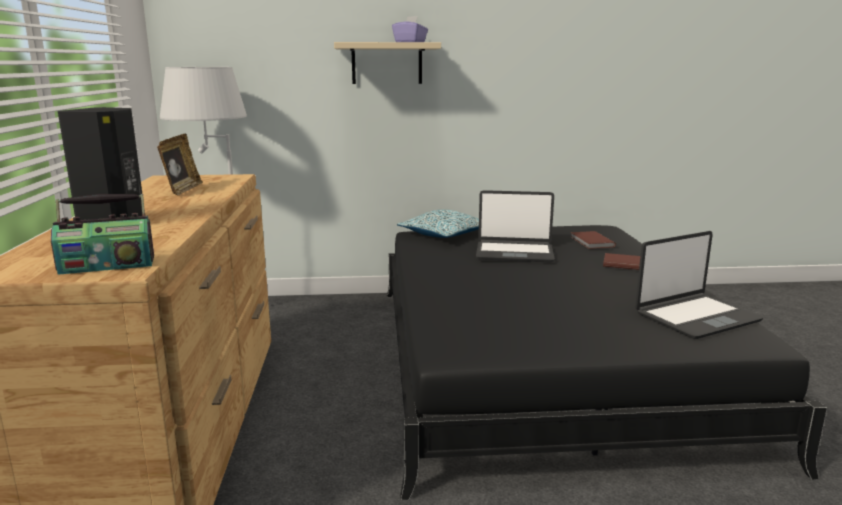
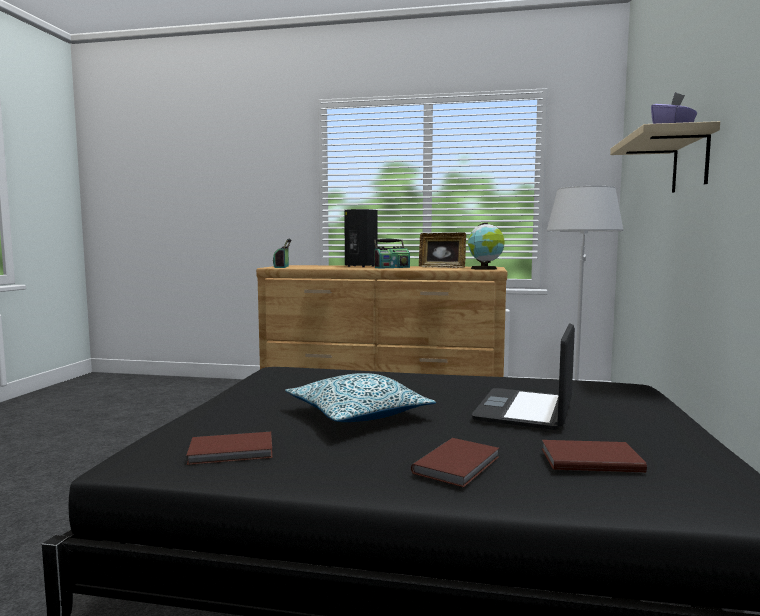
camera: 105 degrees right, 10 degrees down
pillow [397,209,479,238] -> pillow moved to [285,373,436,422]
laptop [635,231,763,339] -> brown book [186,432,273,465]
none -> radio [374,238,410,269]
none -> globe [468,223,505,270]

